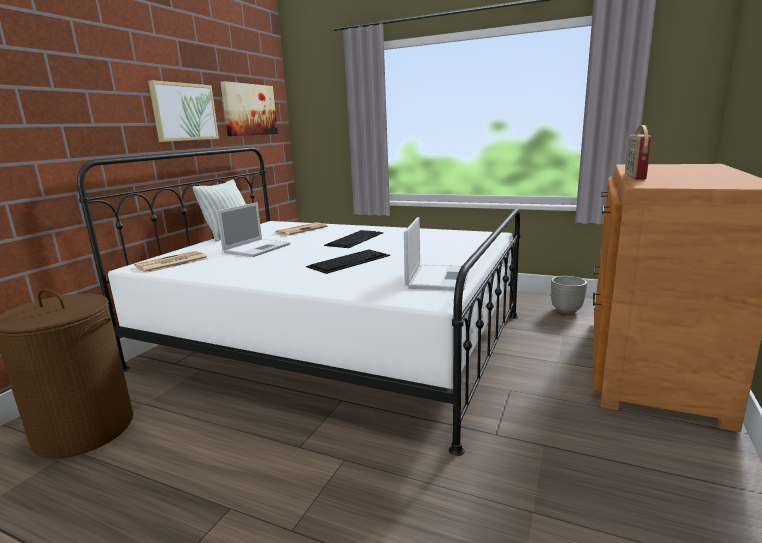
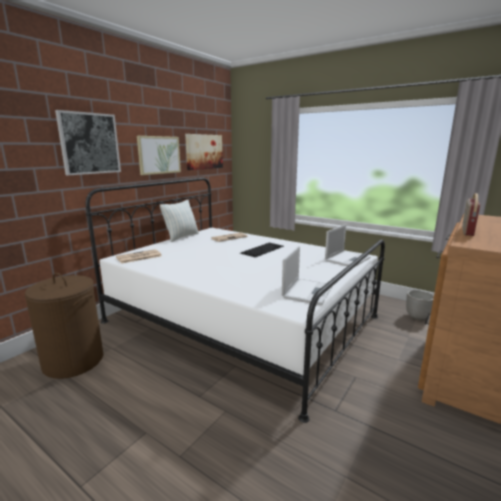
camera: 10 degrees right, 0 degrees up
laptop [217,202,290,257] -> laptop moved to [325,225,370,267]
keyboard [306,249,390,274] -> none
none -> picture [55,110,121,175]

